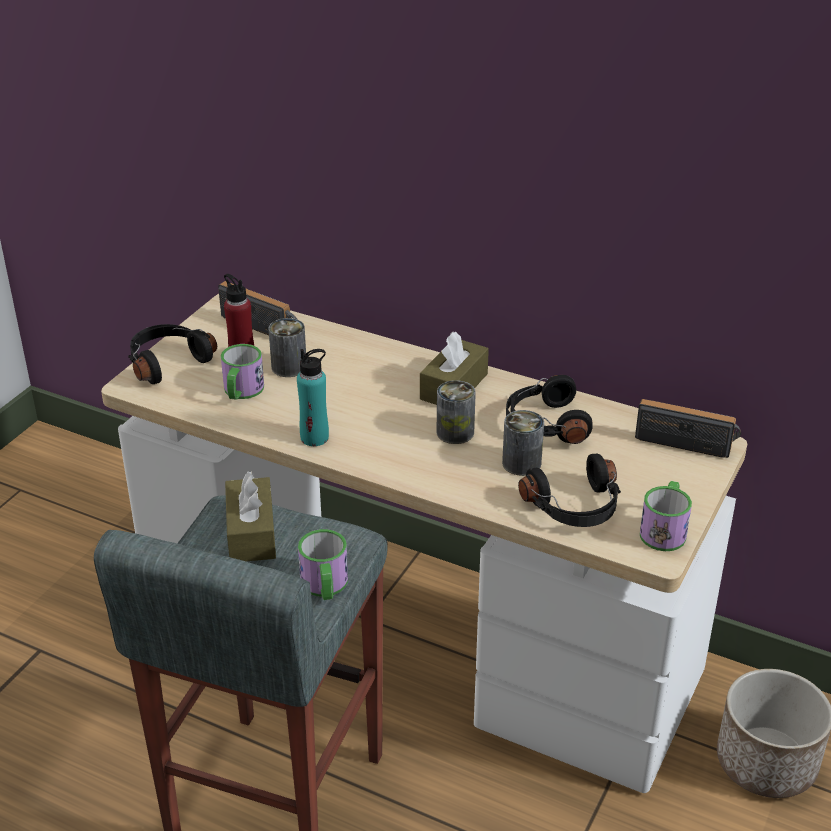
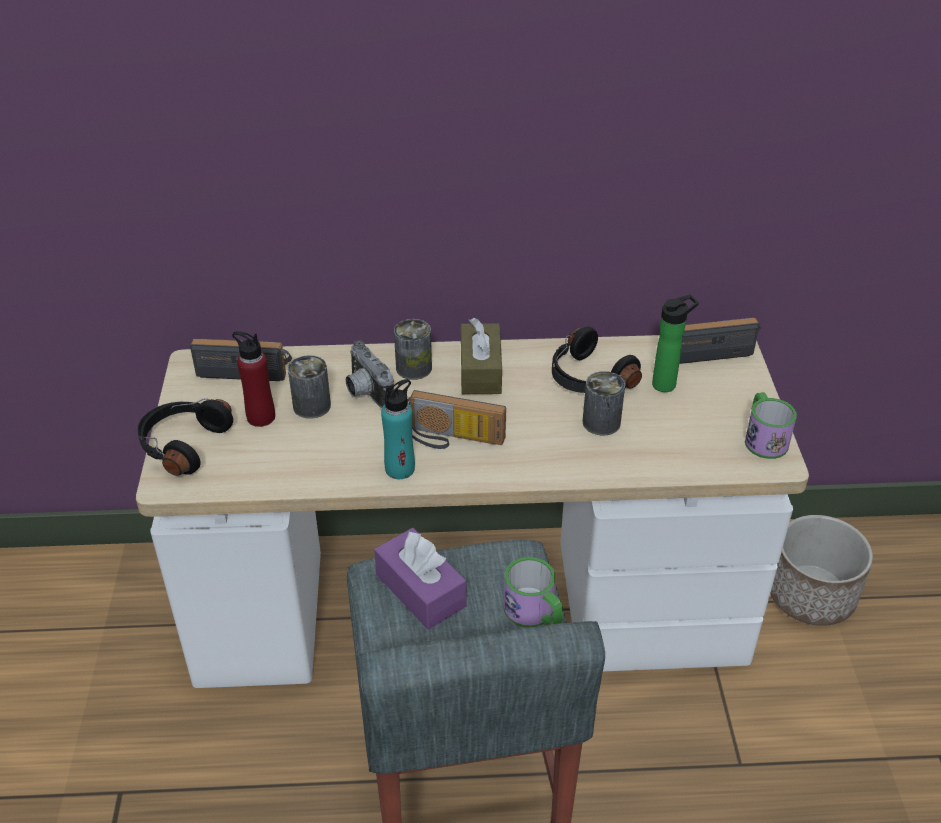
camera: 30 degrees left, 5 degrees up
mug [221,344,264,400] -> none
brown tissue box [225,471,276,561] -> purple tissue box [374,528,467,630]
can [437,380,476,444] -> can moved to [394,319,432,380]
black headphones [518,454,621,527] -> none
none -> camera [346,340,394,408]
none -> radio [407,390,506,449]
none -> bottle [652,295,699,392]

